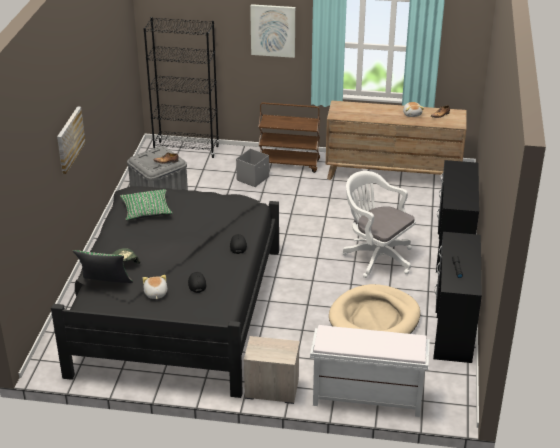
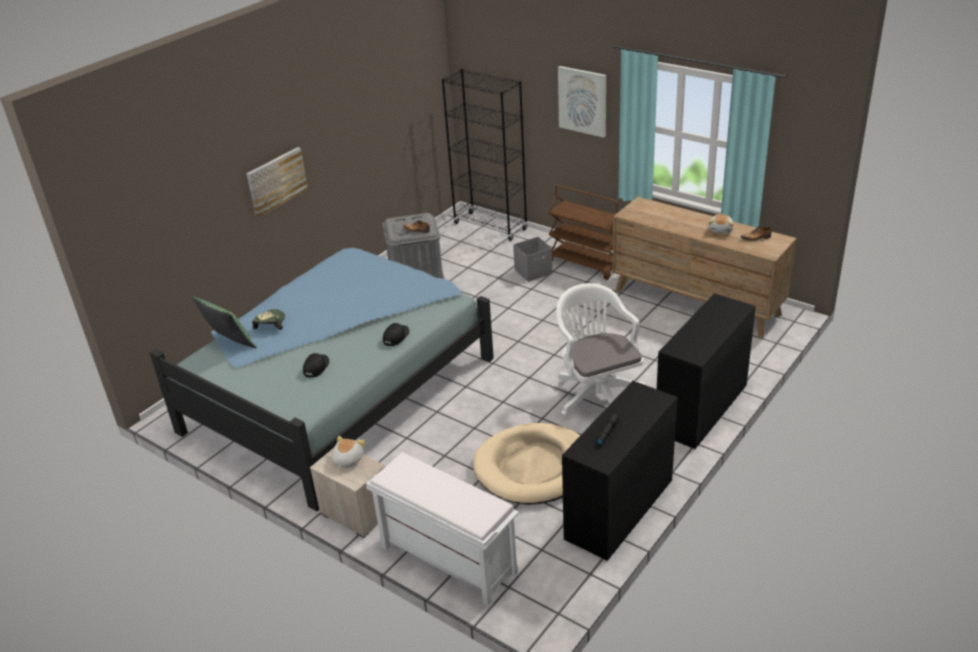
camera: 30 degrees right, 0 degrees up
black bed [51,186,279,398] -> blue bed [150,248,494,511]
green pillow [120,189,173,221] -> none
plush toy [143,275,168,299] -> plush toy moved to [332,436,365,469]

